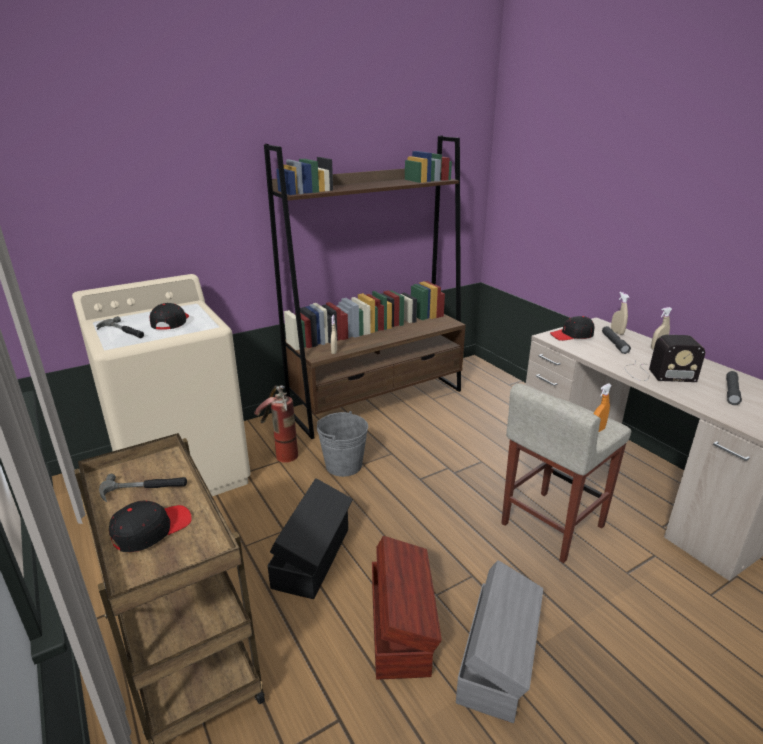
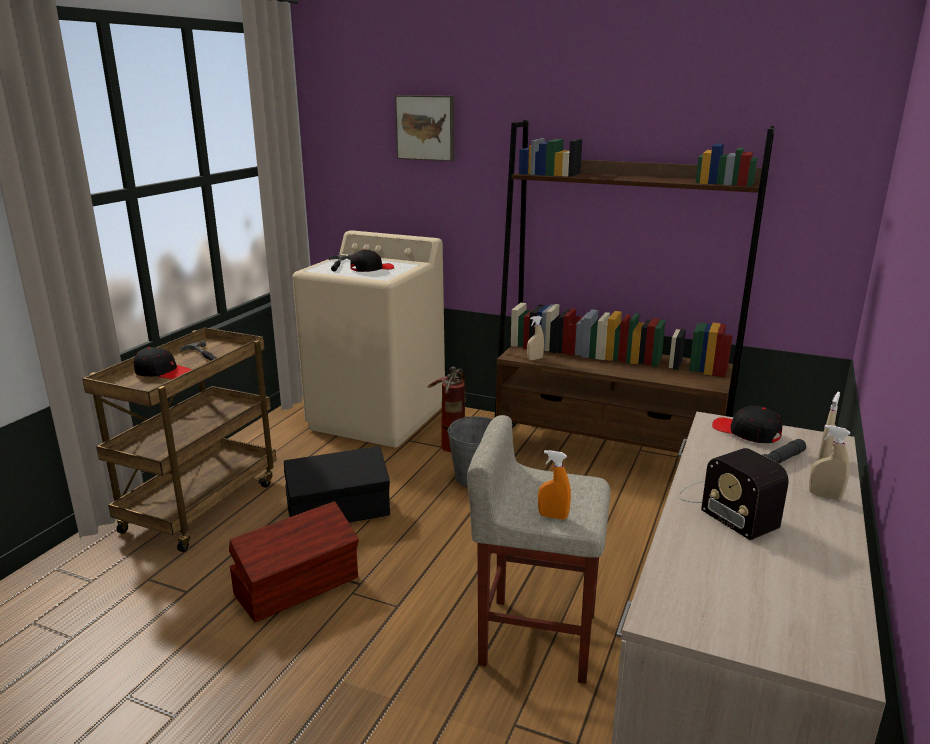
camera: 55 degrees right, 5 degrees down
grey storage box [456,560,543,723] -> none
grey flashlight [726,371,742,405] -> none
none -> picture [395,95,455,161]

